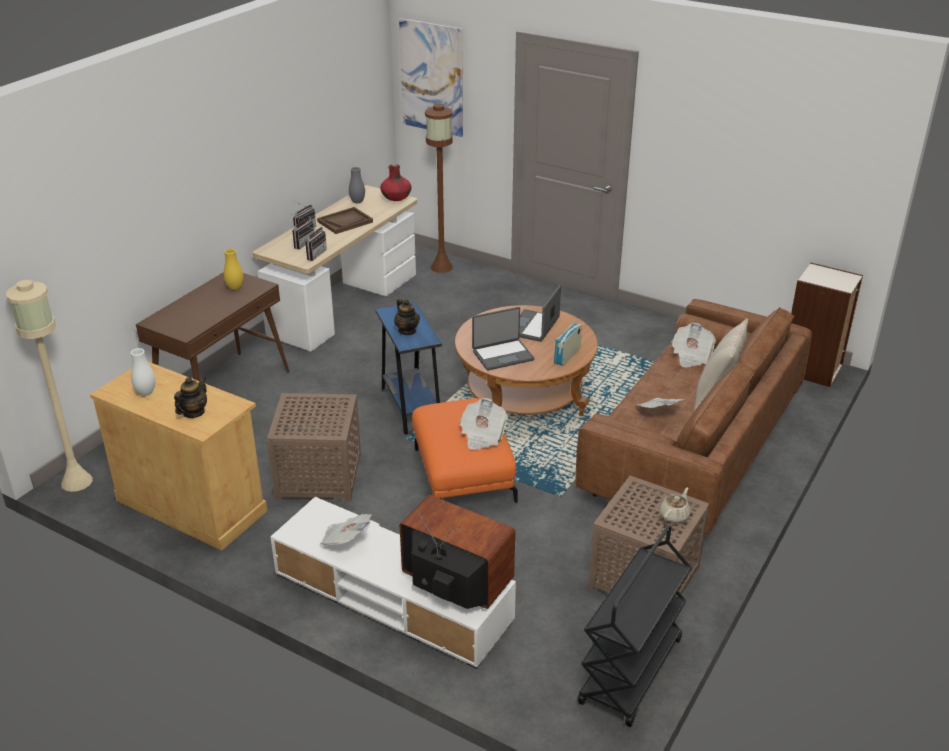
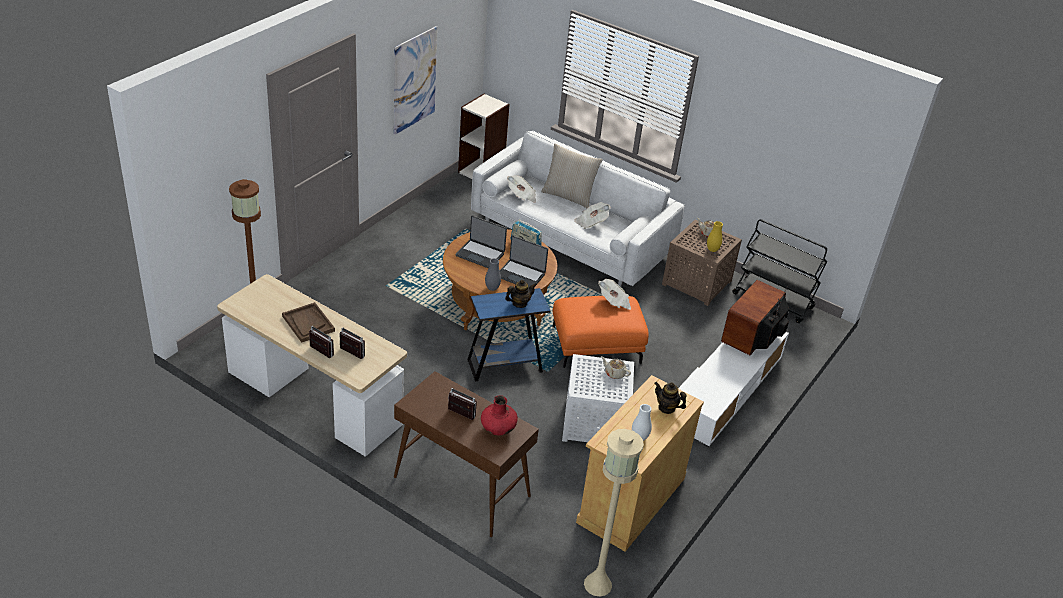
camera: 90 degrees left, 5 degrees up
yellow vase [224,249,243,290] -> yellow vase moved to [707,221,723,252]
brown side table [267,393,361,502] -> white side table [562,354,634,442]
radio [305,225,327,261] -> radio moved to [448,388,477,420]
newspaper [320,514,372,545] -> none
grey vase [349,167,365,203] -> grey vase moved to [485,258,501,291]
red vase [380,164,412,201] -> red vase moved to [481,395,518,436]
picture [399,18,463,137] -> picture moved to [394,26,437,135]
laptop [472,307,534,371] -> laptop turned 135 degrees clockwise [500,235,548,287]
brown sofa [575,299,812,535] -> white sofa [471,131,685,287]
none -> beige teapot [601,356,631,379]

